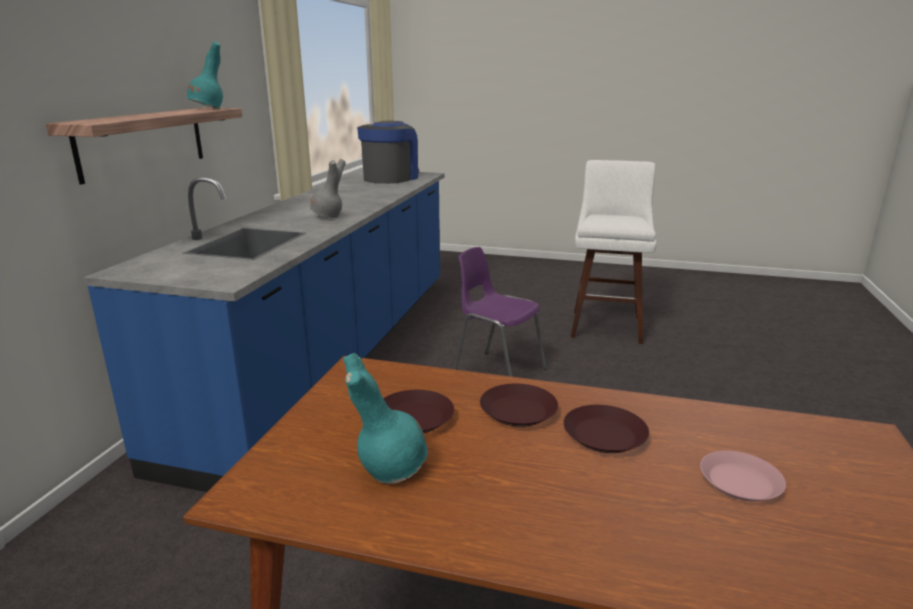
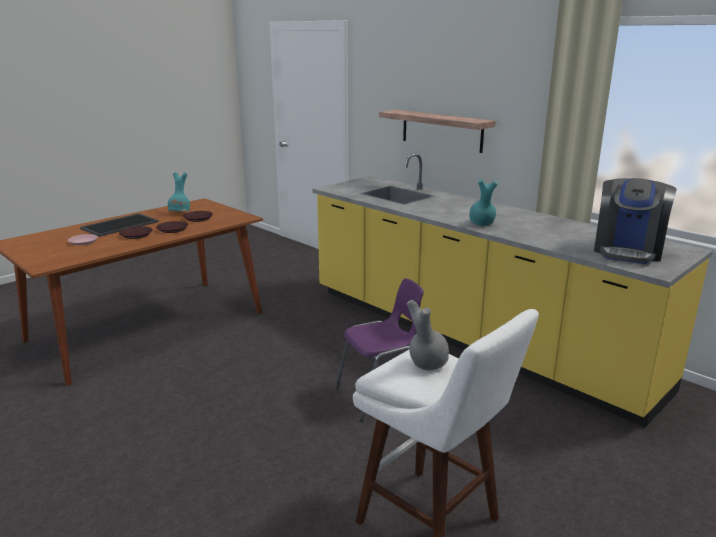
camera: 120 degrees right, 0 degrees up
blue counter [83,170,445,492] -> yellow counter [312,153,713,427]
turquoise vase [187,42,223,109] -> turquoise vase moved to [469,179,498,226]
grey vase [310,159,346,218] -> grey vase moved to [407,300,449,370]
coffee machine [357,121,419,184] -> coffee machine turned 60 degrees clockwise [594,178,676,264]
none -> tray [80,213,159,237]

